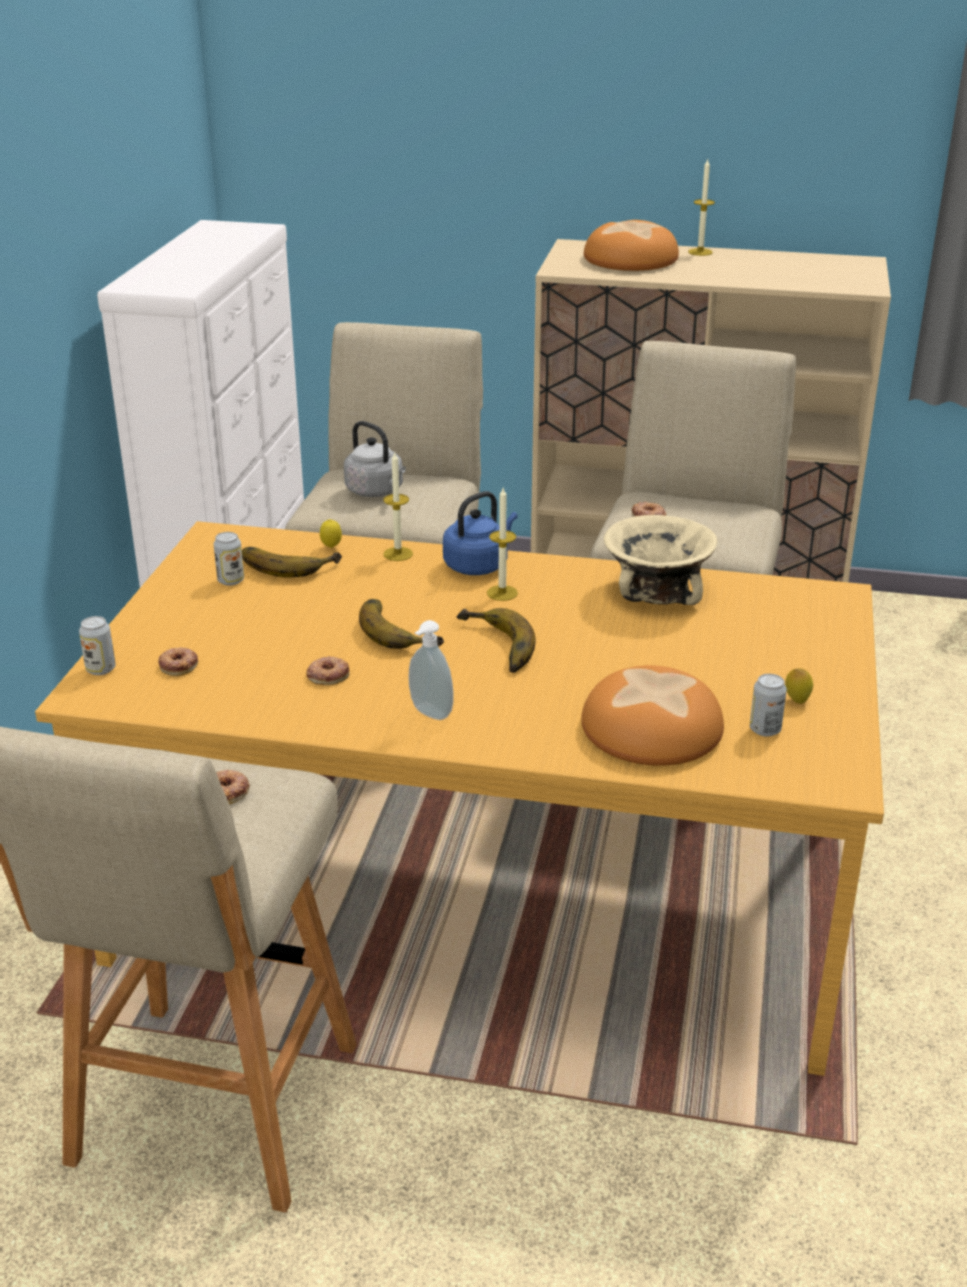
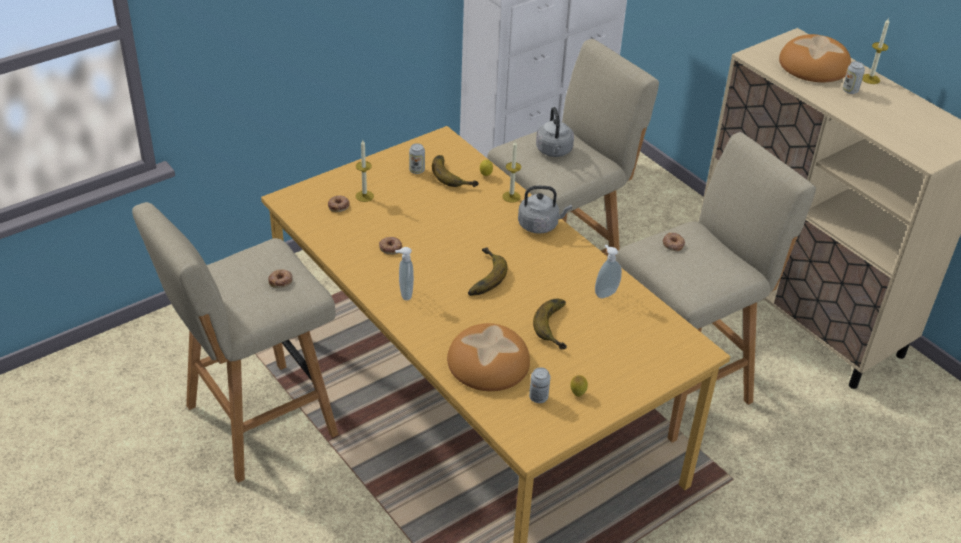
camera: 40 degrees right, 10 degrees up
can [79,616,116,675] -> can moved to [843,61,865,94]
banana [359,599,444,649] -> banana moved to [533,299,567,349]
blue kettle [443,491,518,575] -> grey kettle [518,186,572,234]
candle [487,488,518,601] -> candle moved to [356,140,374,202]
beige bowl [604,515,717,605] -> soap dispenser [595,244,622,298]

